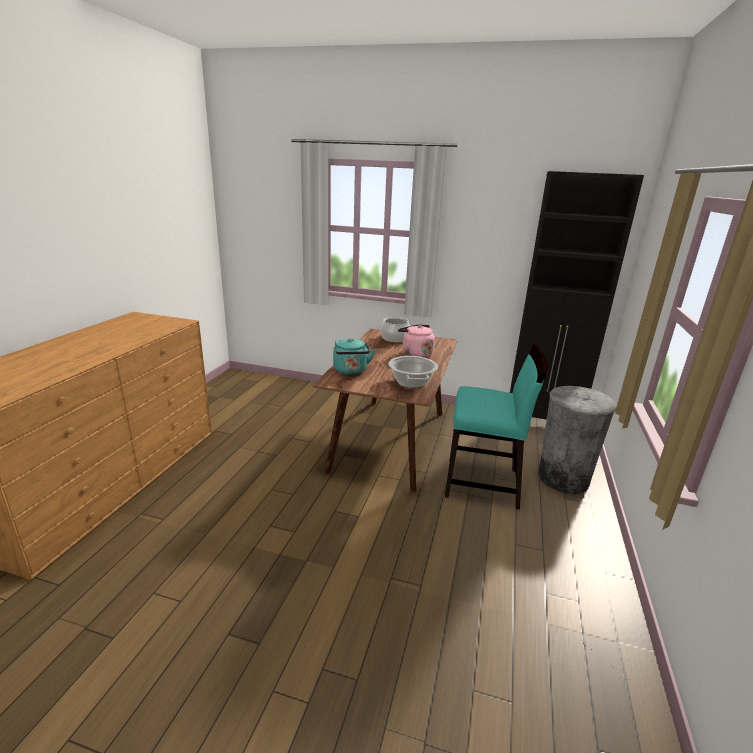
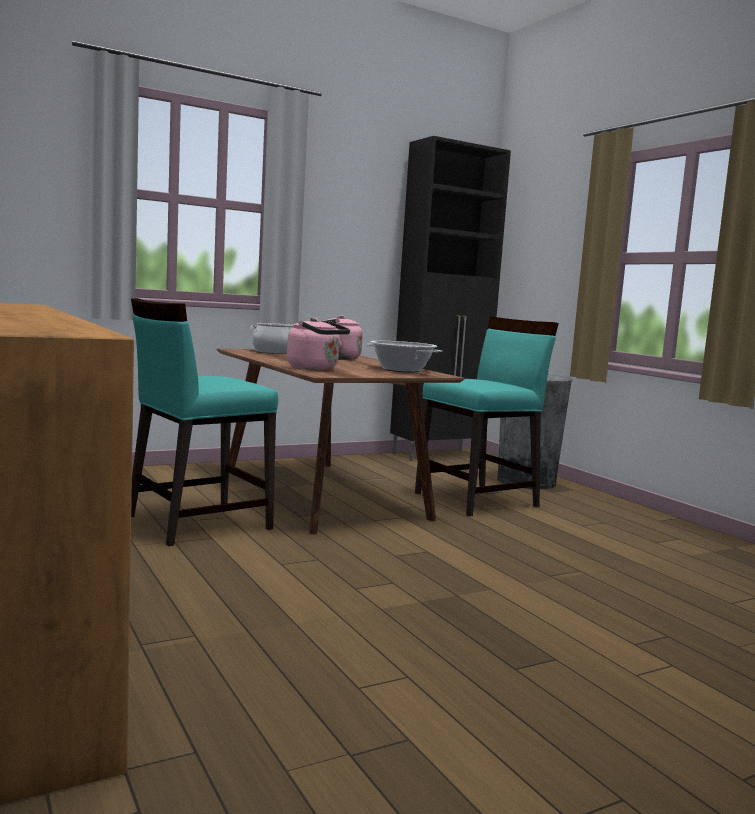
camera: 45 degrees left, 15 degrees down
turquoise kettle [333,338,375,374] -> pink kettle [287,318,350,370]
none -> turquoise chair [131,298,278,546]

